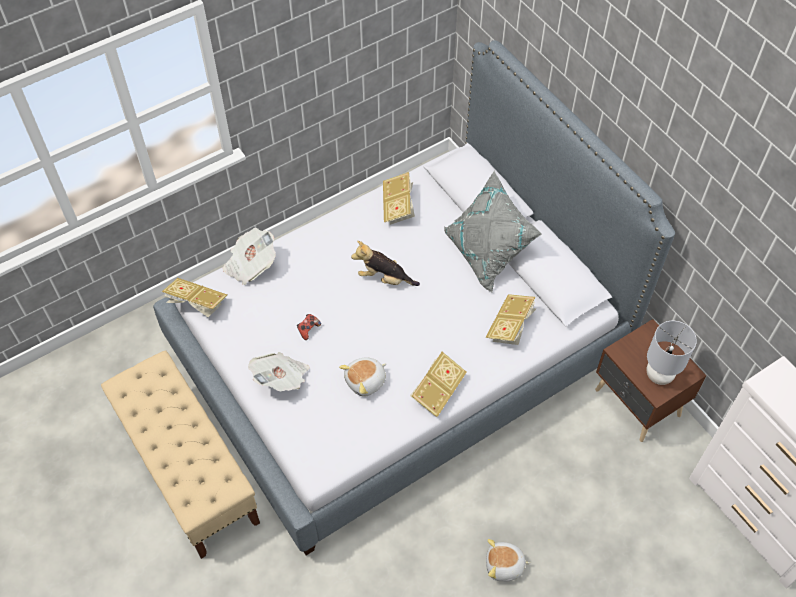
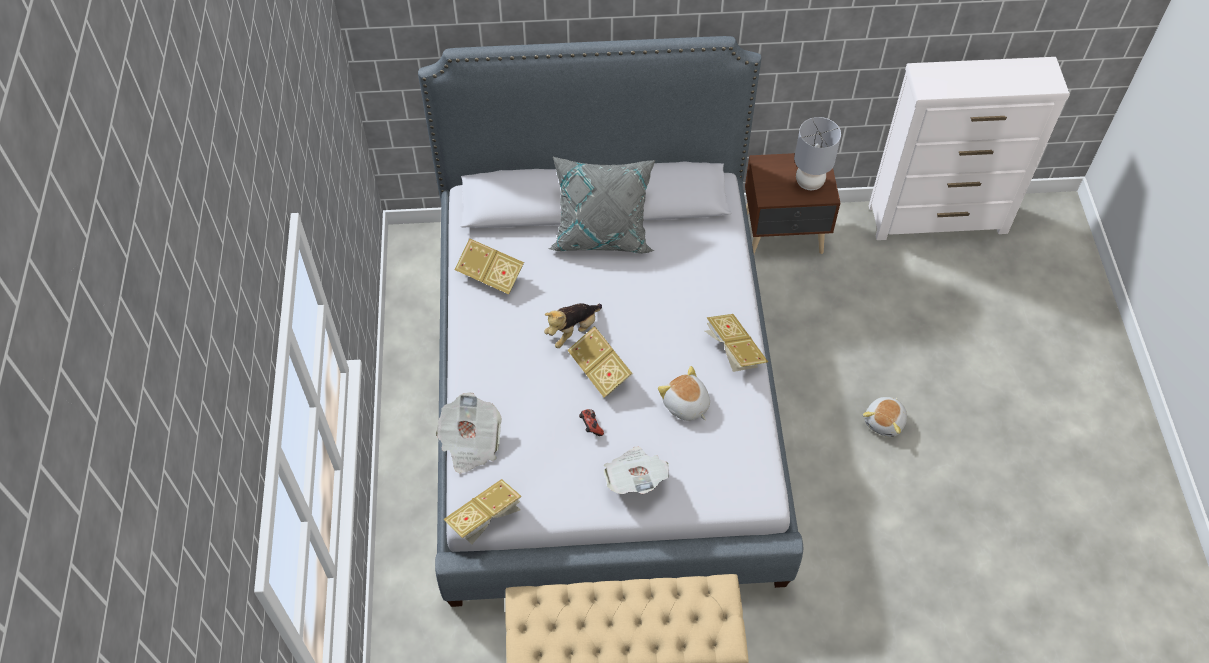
camera: 60 degrees left, 0 degrees up
plush toy [339,357,386,397] -> plush toy turned 150 degrees clockwise [658,366,710,421]
book [486,294,537,345] -> book moved to [568,326,633,398]

